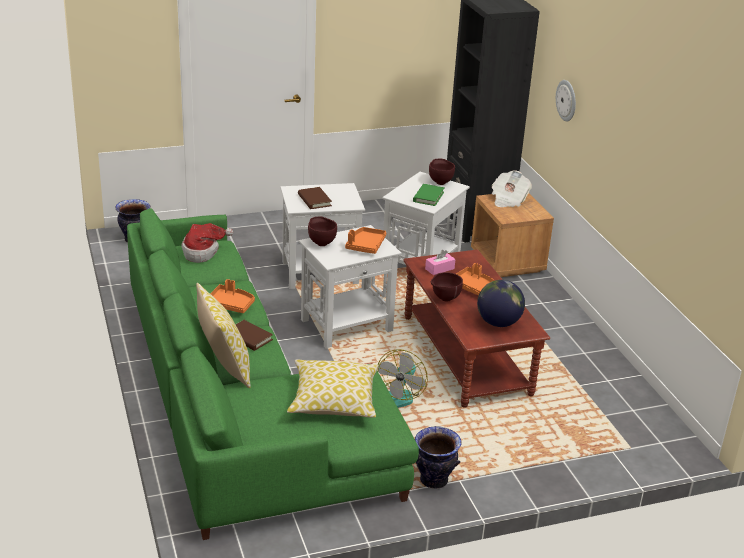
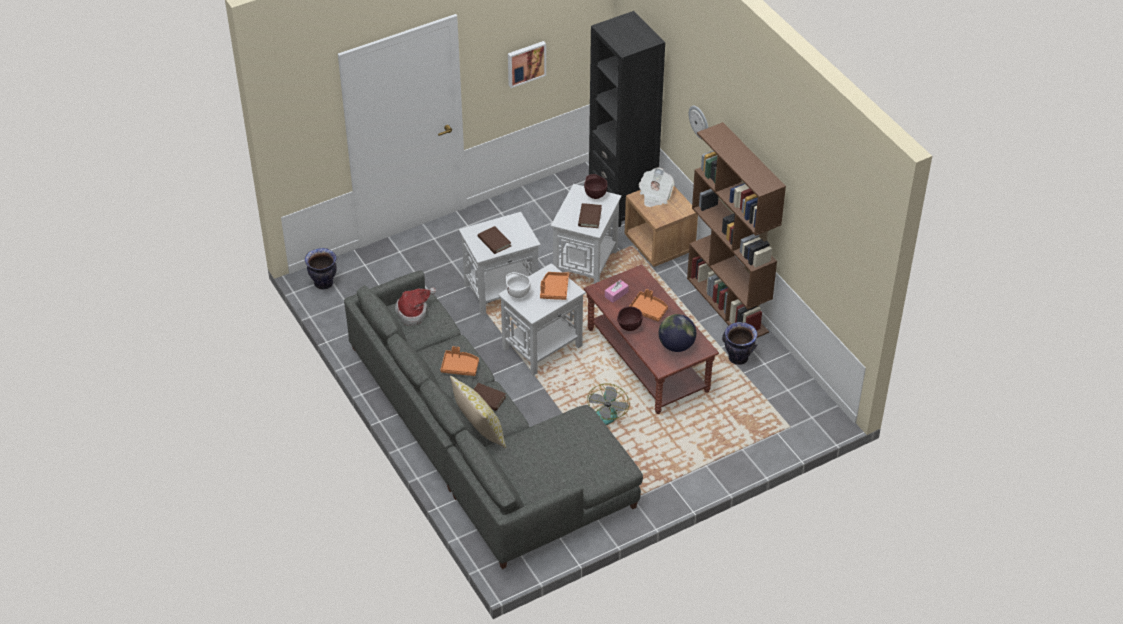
camera: 10 degrees left, 15 degrees up
green sofa [127,208,419,540] -> grey sofa [344,270,643,569]
pillow [287,359,378,418] -> none
brown bowl [308,217,337,246] -> white bowl [506,272,531,298]
green book [413,184,444,206] -> brown book [578,203,602,228]
vase [415,426,462,489] -> vase moved to [722,322,758,365]
none -> picture [508,41,546,88]
none -> brown bookcase [687,122,786,338]

